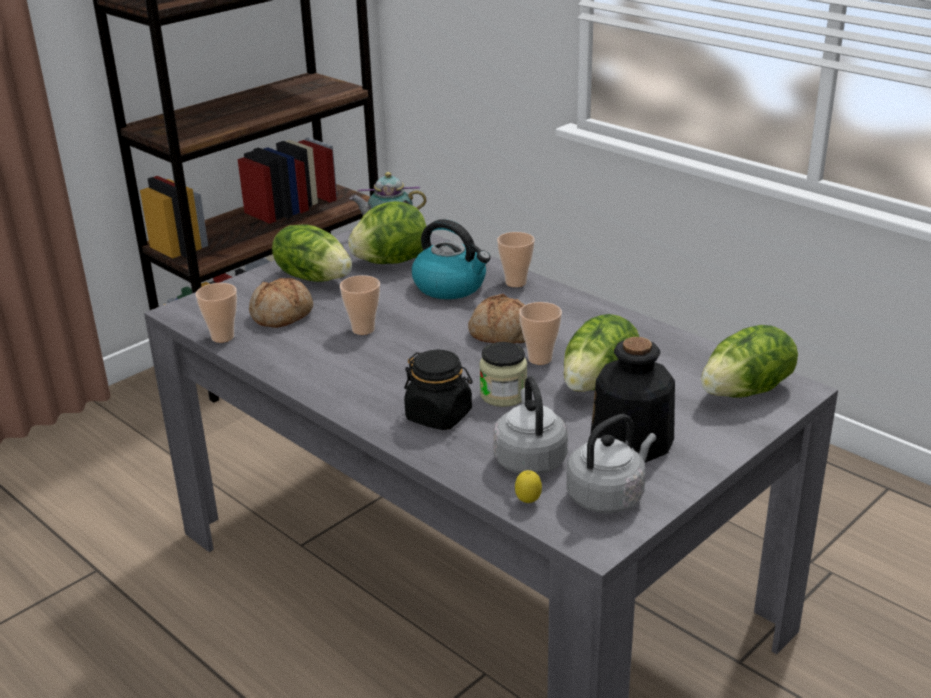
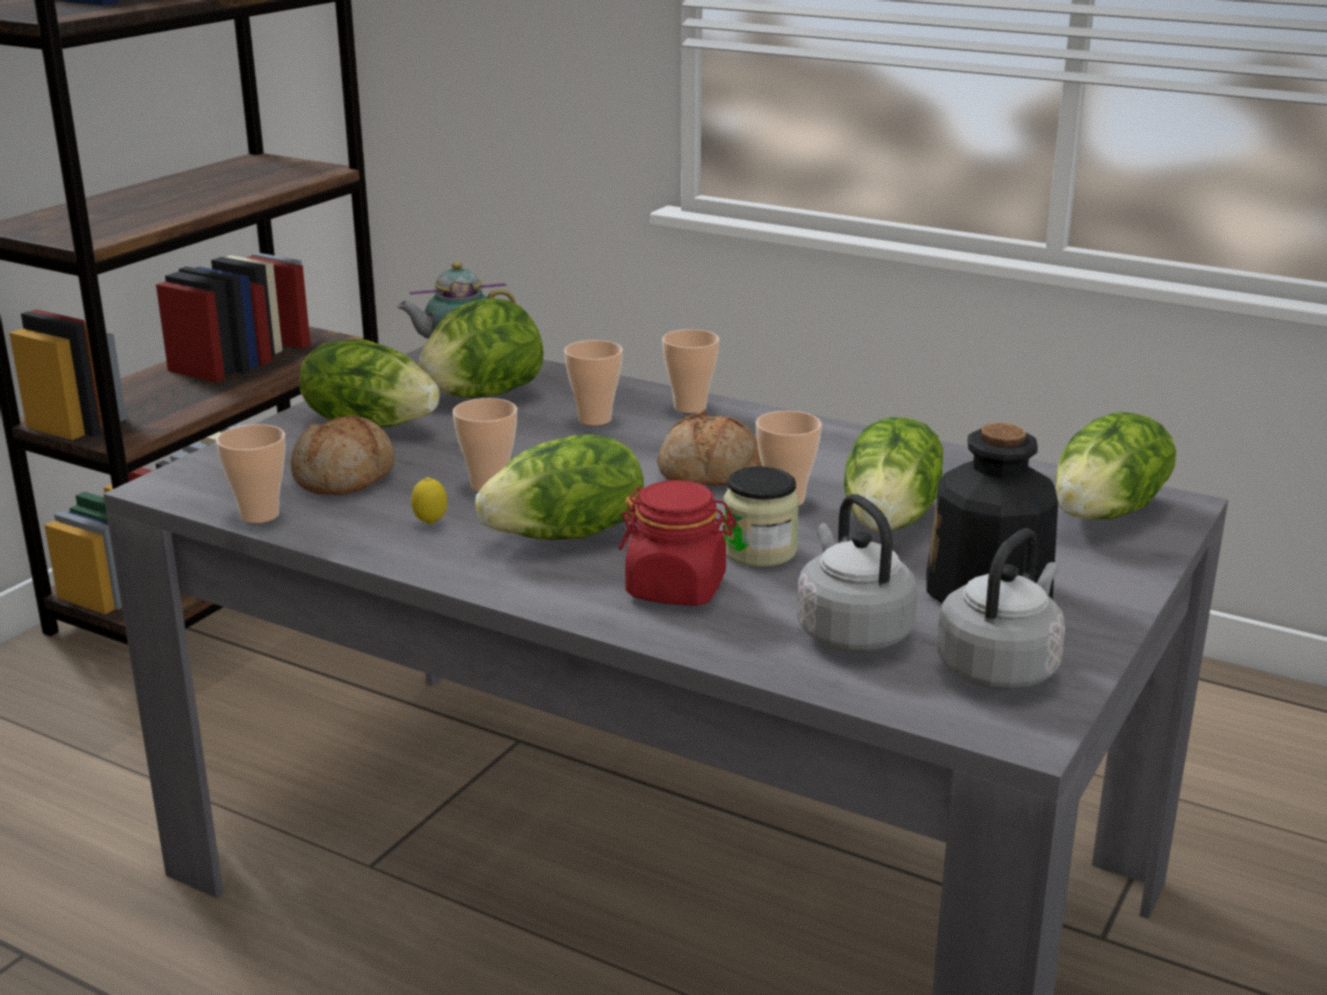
camera: 15 degrees left, 5 degrees down
black jar [404,349,473,430] -> red jar [619,480,737,606]
kettle [412,219,491,299] -> cup [564,340,623,426]
lemon [515,470,542,503] -> lemon moved to [411,477,447,525]
none -> lettuce [475,434,644,540]

